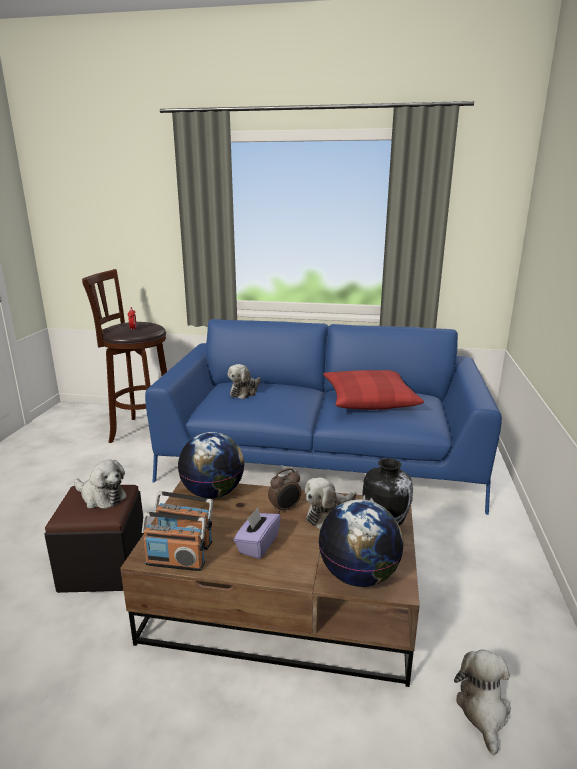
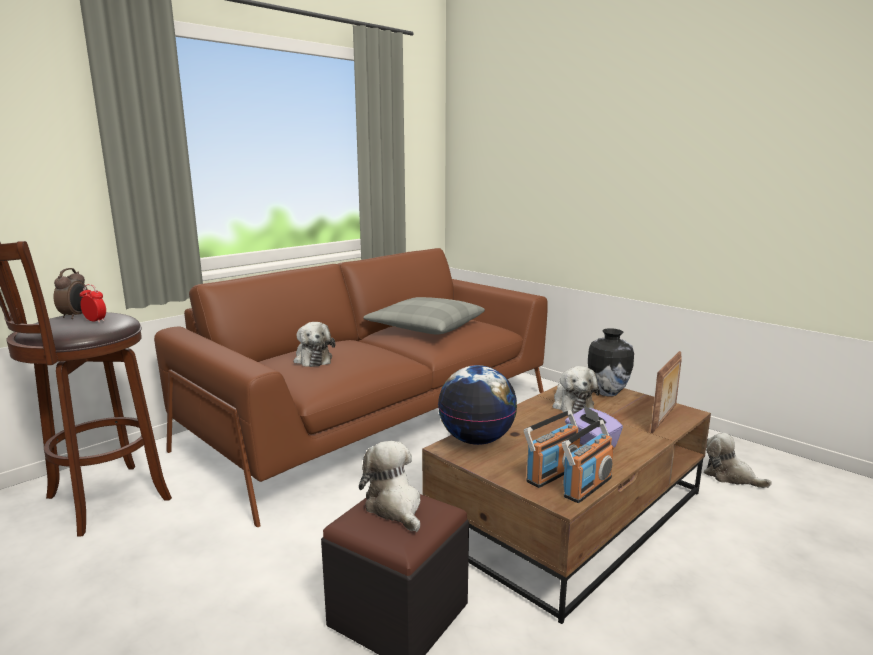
camera: 55 degrees left, 5 degrees down
plush toy [74,460,127,509] -> plush toy turned 90 degrees counterclockwise [359,441,420,532]
blue sofa [145,319,502,515] -> brown sofa [154,248,548,527]
alarm clock [268,468,301,514] -> alarm clock moved to [53,268,88,319]
globe [318,499,404,587] -> picture frame [651,351,682,433]
red pillow [323,370,424,410] -> grey pillow [363,297,485,334]

